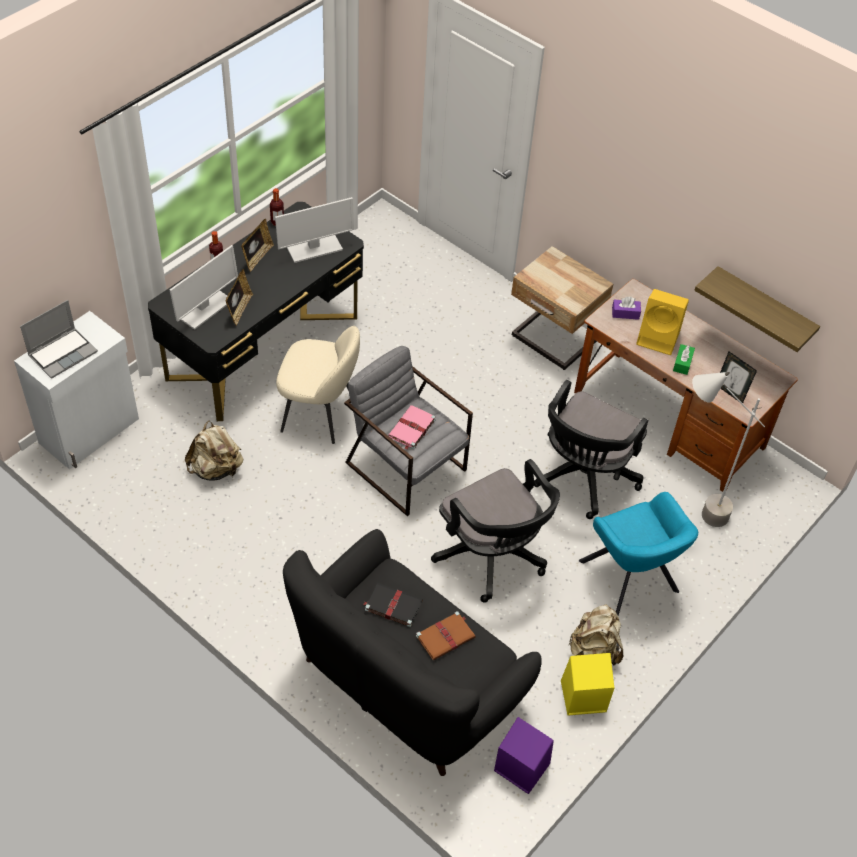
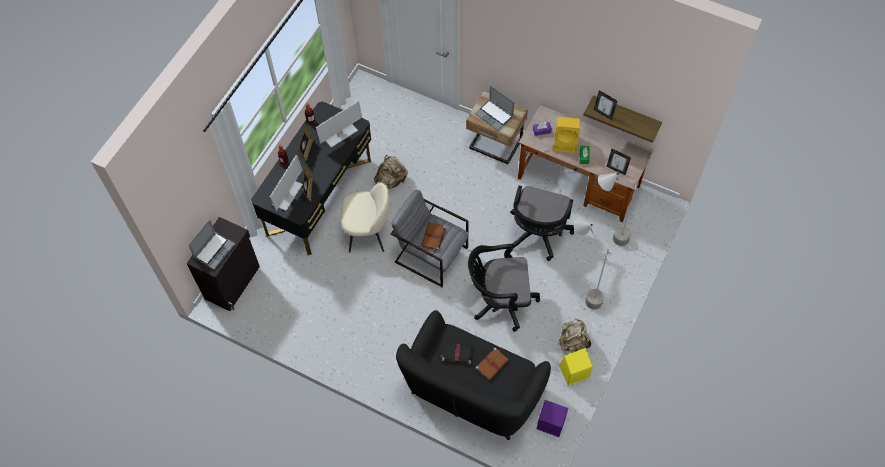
camera: 10 degrees left, 10 degrees up
white cabinet [14,311,139,469] -> black cabinet [186,217,260,311]
beige backpack [185,421,243,481] -> beige backpack moved to [374,155,408,188]
pink book [388,405,436,449] -> brown book [421,223,446,252]
black office chair [431,459,560,603] -> black office chair turned 135 degrees clockwise [468,244,540,332]
turquoise armchair [579,492,698,616] -> grey floor lamp [574,217,611,310]
none -> laptop [475,85,514,131]
none -> picture frame [594,90,617,120]

